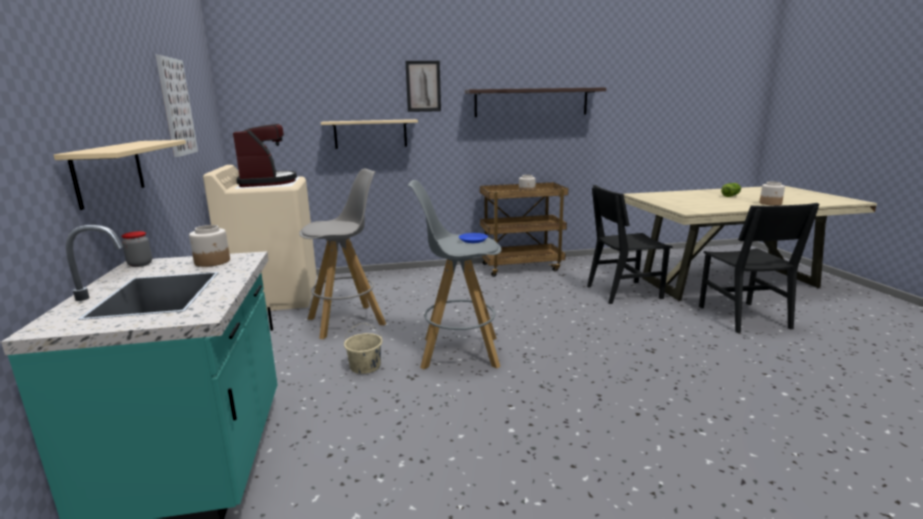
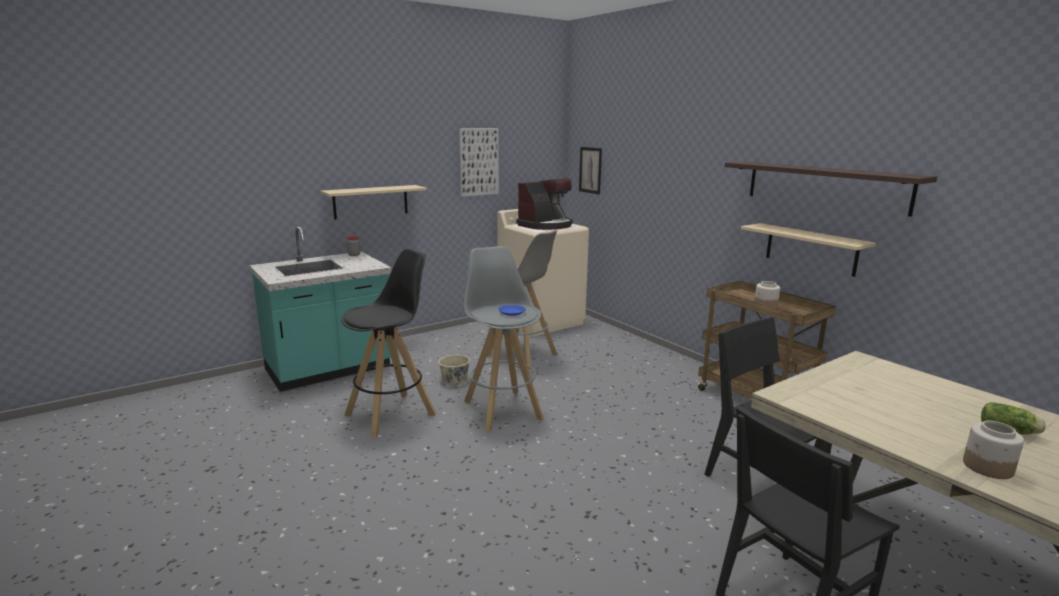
camera: 65 degrees right, 0 degrees up
jar [189,225,230,267] -> none
beige shelf [321,119,418,149] -> beige shelf moved to [741,223,876,277]
picture [405,61,441,112] -> picture moved to [579,147,602,194]
none -> black stool [341,249,436,438]

